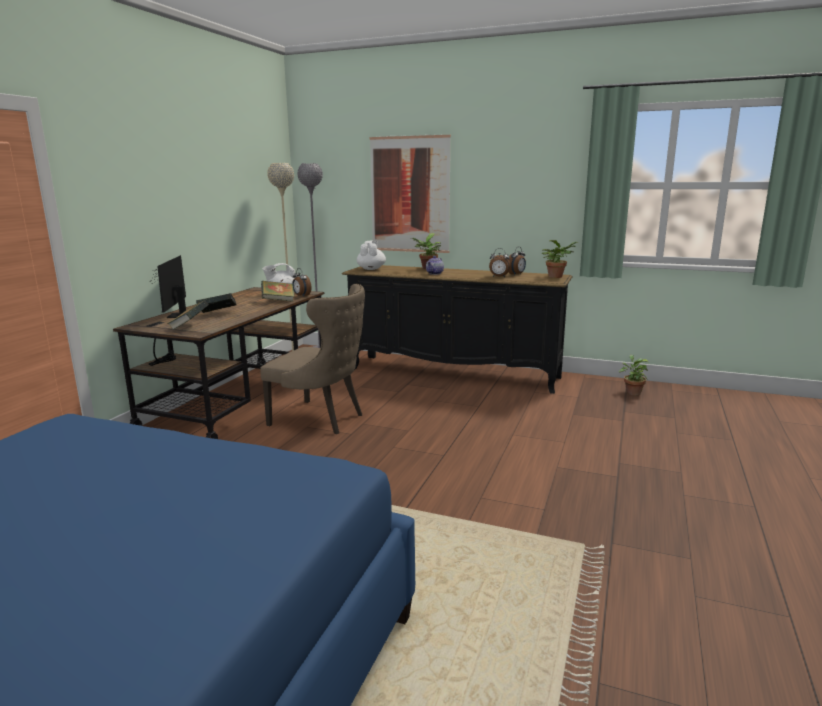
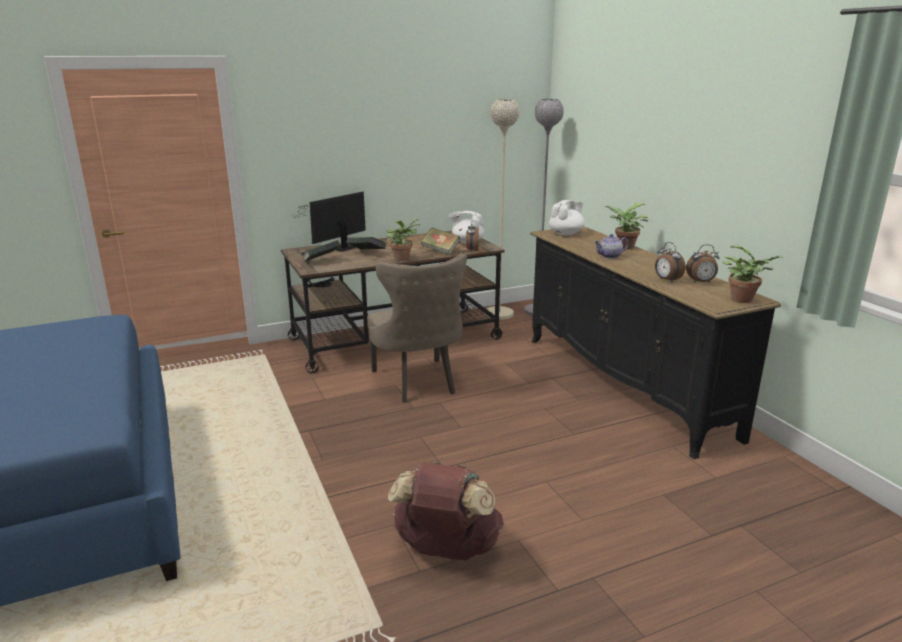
camera: 45 degrees right, 5 degrees up
picture [369,134,451,253] -> none
potted plant [619,355,649,395] -> potted plant moved to [386,218,420,261]
none -> brown backpack [388,462,504,560]

